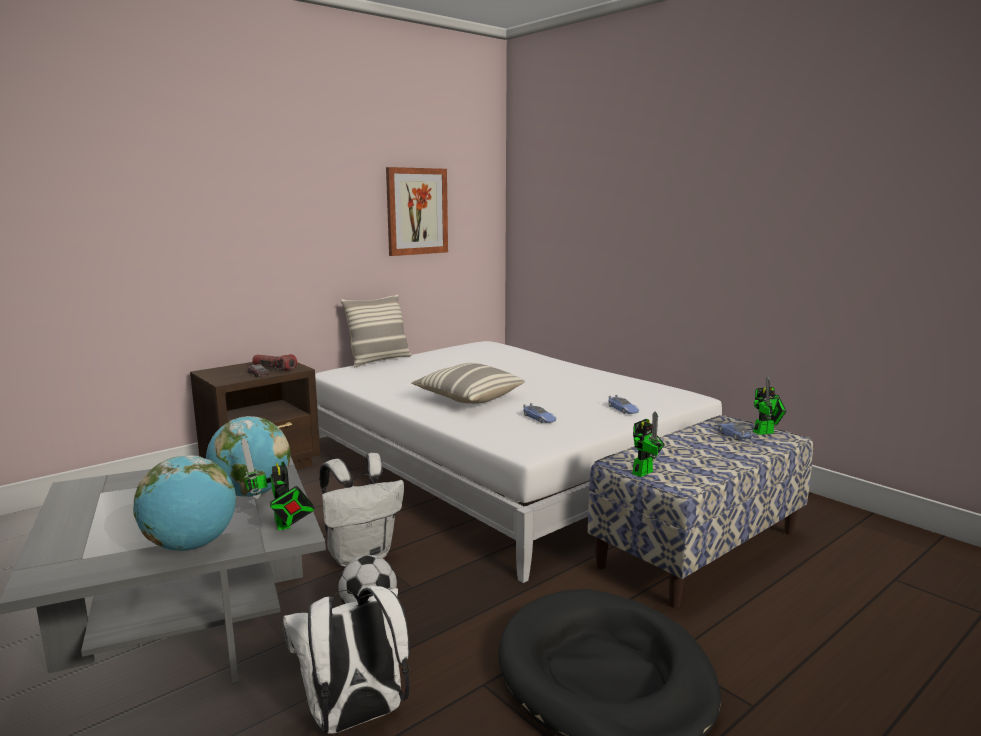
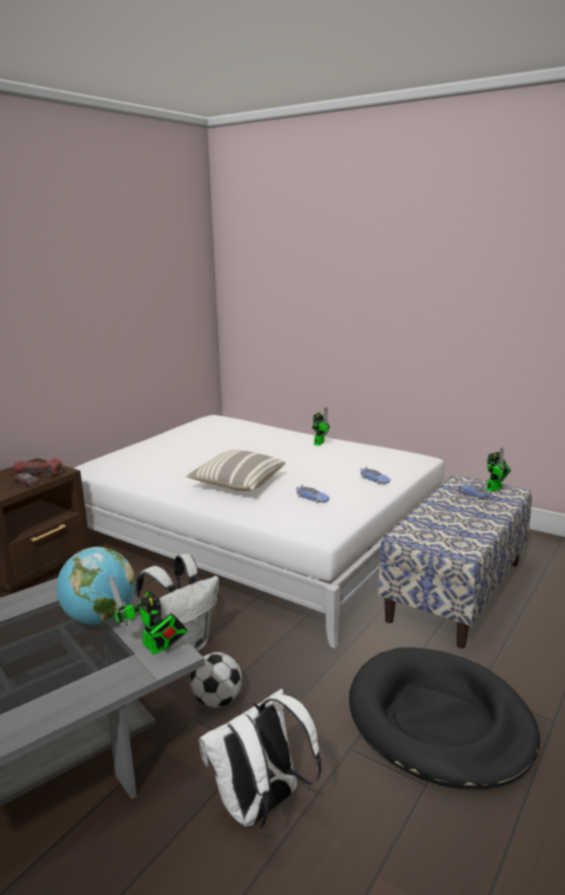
camera: 15 degrees left, 5 degrees up
globe [133,455,236,551] -> none
pillow [341,294,412,367] -> none
picture [386,167,448,256] -> none
toy robot [632,411,665,477] -> toy robot moved to [312,407,330,446]

